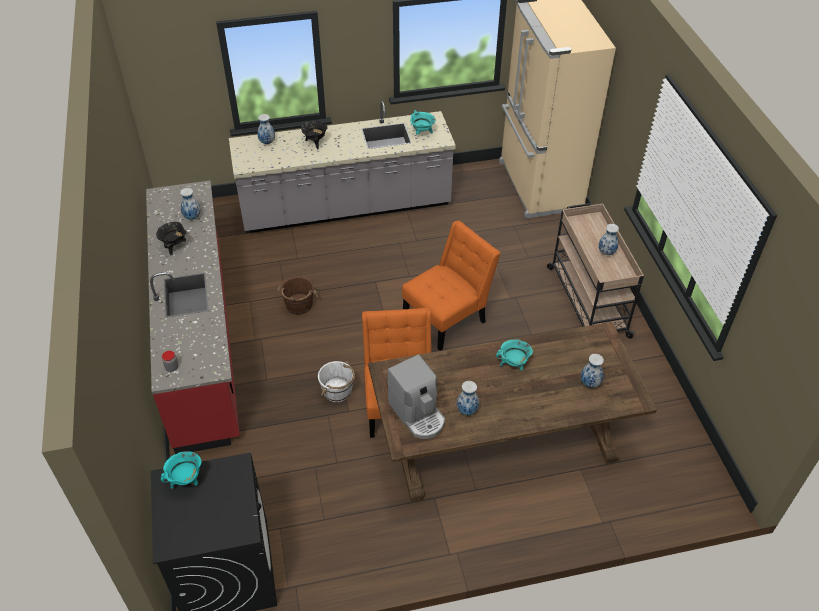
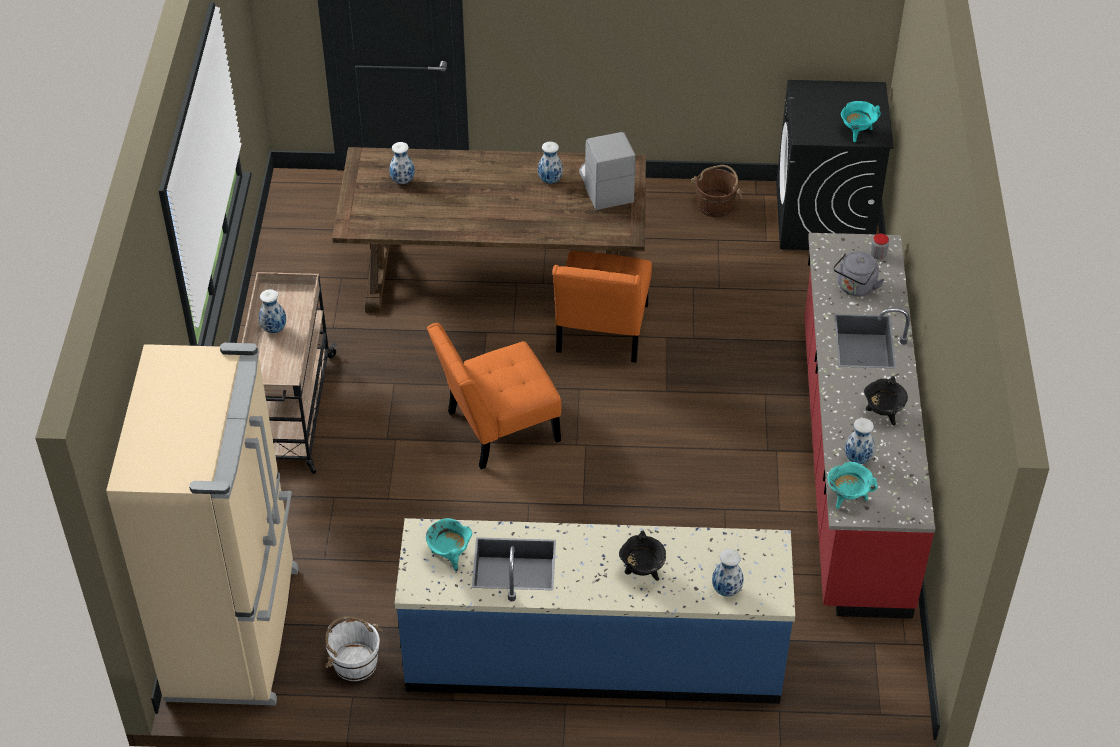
camera: 165 degrees left, 0 degrees up
grey counter [229,101,456,233] -> blue counter [394,518,795,704]
brown bucket [277,277,319,314] -> brown bucket moved to [691,165,743,217]
white bucket [318,361,355,402] -> white bucket moved to [325,616,382,681]
turquoise cooking pot [496,339,533,371] -> turquoise cooking pot moved to [828,462,877,509]
none -> grey kettle [833,251,884,296]

